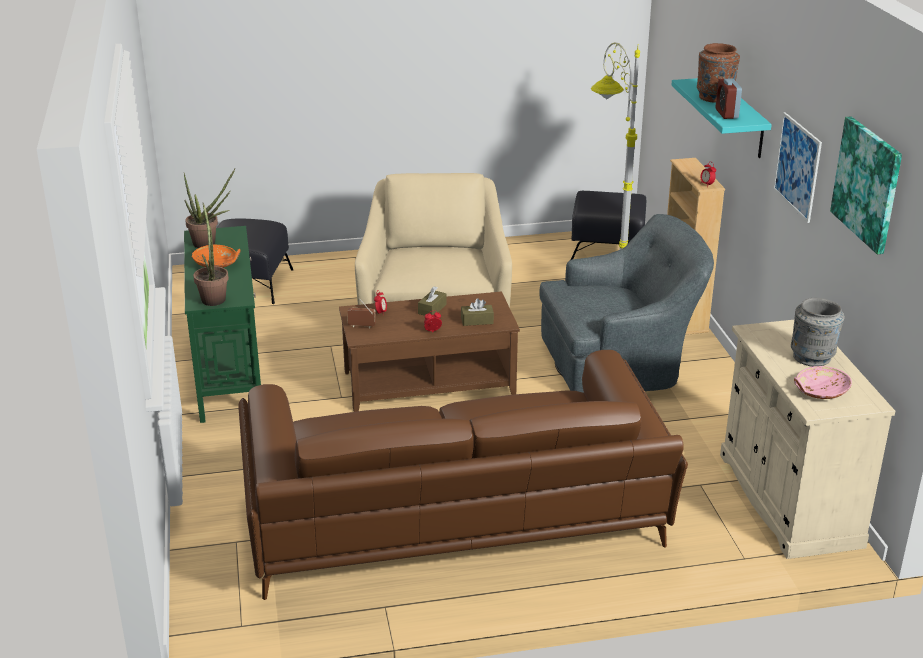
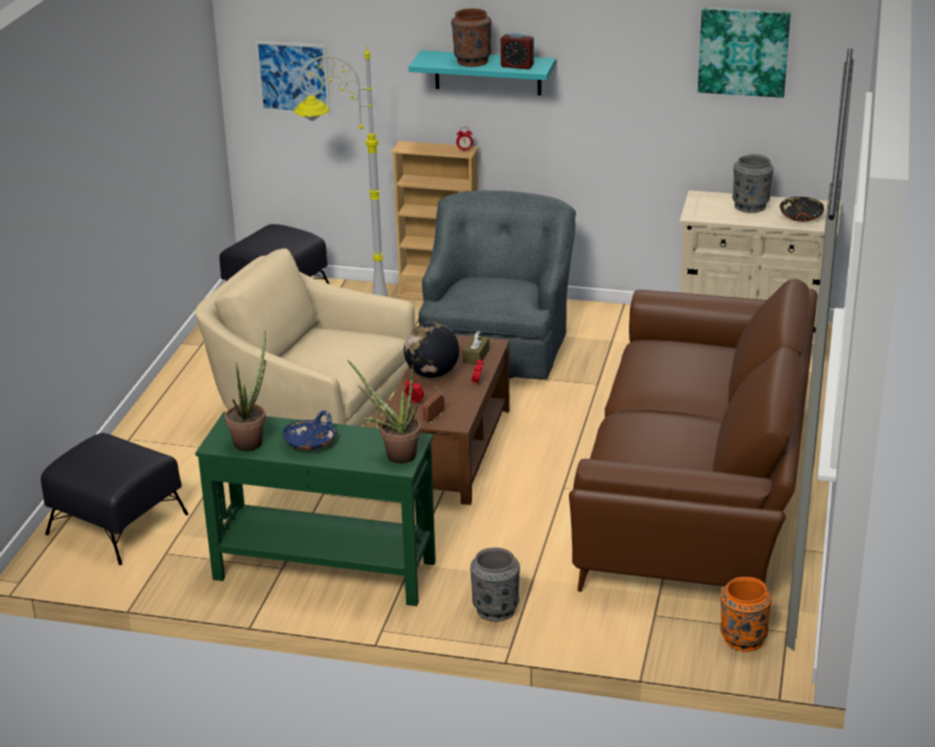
camera: 65 degrees left, 0 degrees up
orange bowl [191,244,241,268] -> blue bowl [282,411,337,450]
brown tissue box [418,286,446,316] -> globe [404,322,459,378]
picture [773,112,822,223] -> picture moved to [256,41,330,115]
pink bowl [794,366,852,399] -> black bowl [780,197,824,222]
none -> grey vase [470,547,520,622]
none -> orange vase [720,577,772,652]

